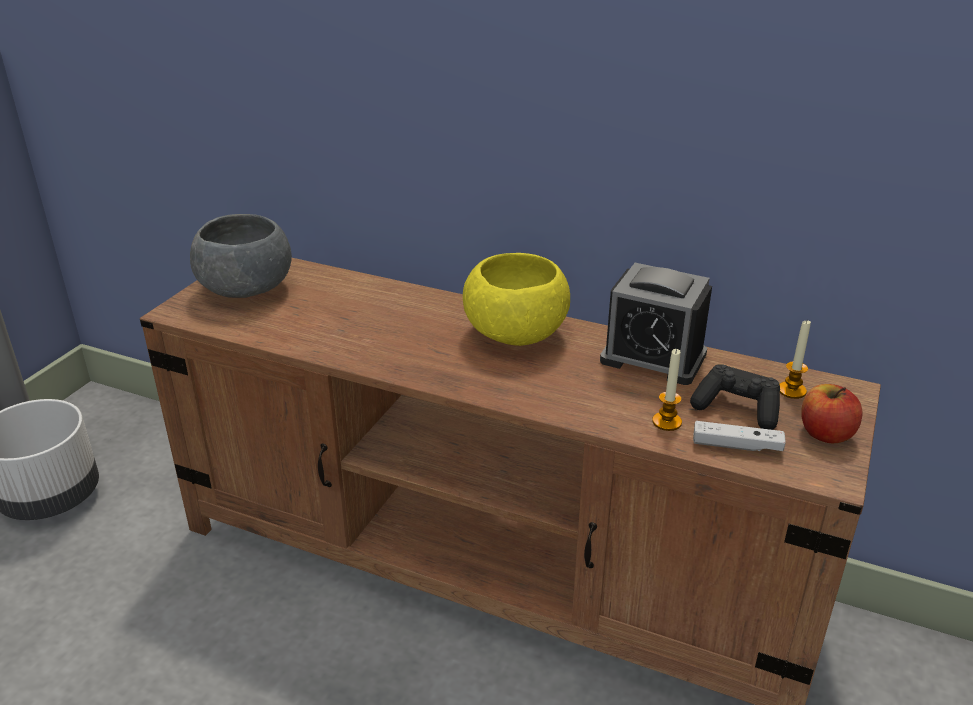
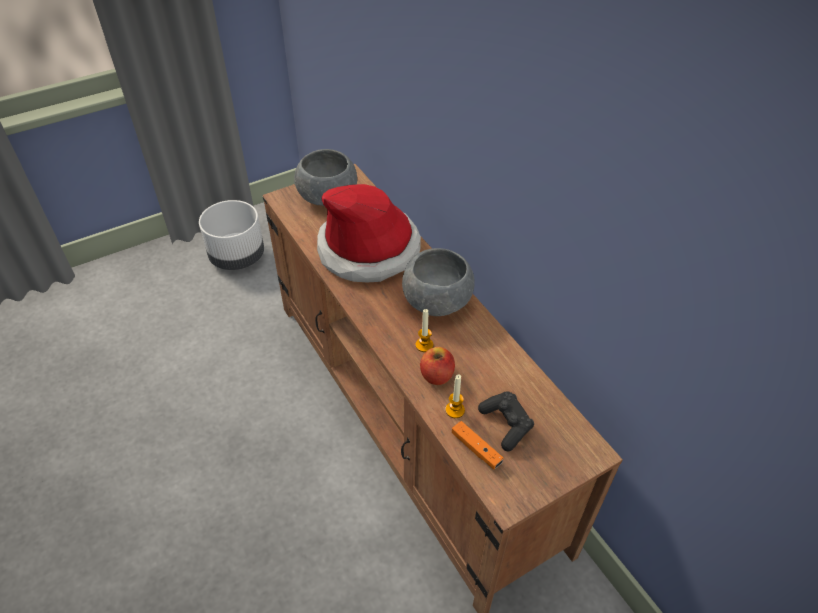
camera: 35 degrees right, 15 degrees up
yellow bowl [463,253,570,346] -> grey bowl [402,248,475,316]
alarm clock [600,263,712,385] -> none
white game controller [693,421,786,451] -> orange game controller [452,421,503,469]
candle [779,320,811,399] -> candle moved to [416,309,433,352]
apple [801,384,862,443] -> apple moved to [420,347,455,385]
none -> hat [317,184,421,282]

